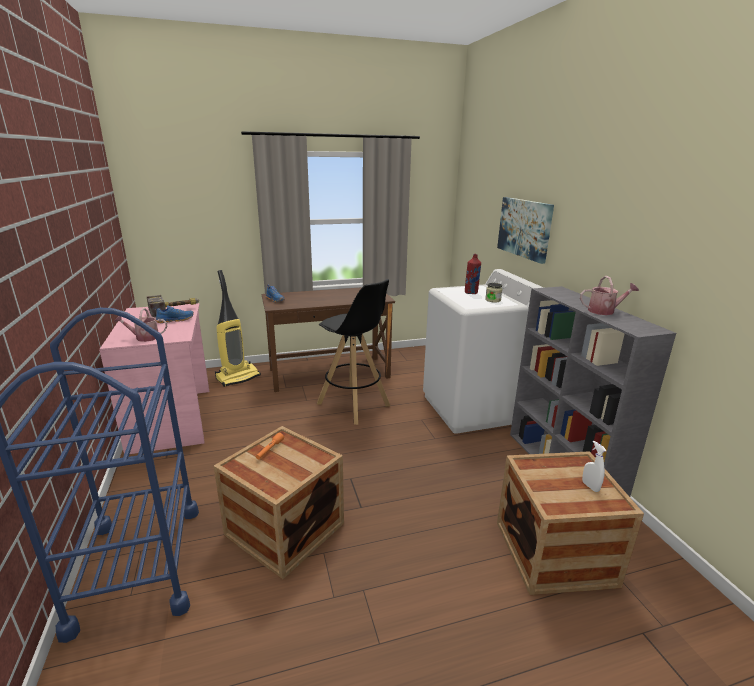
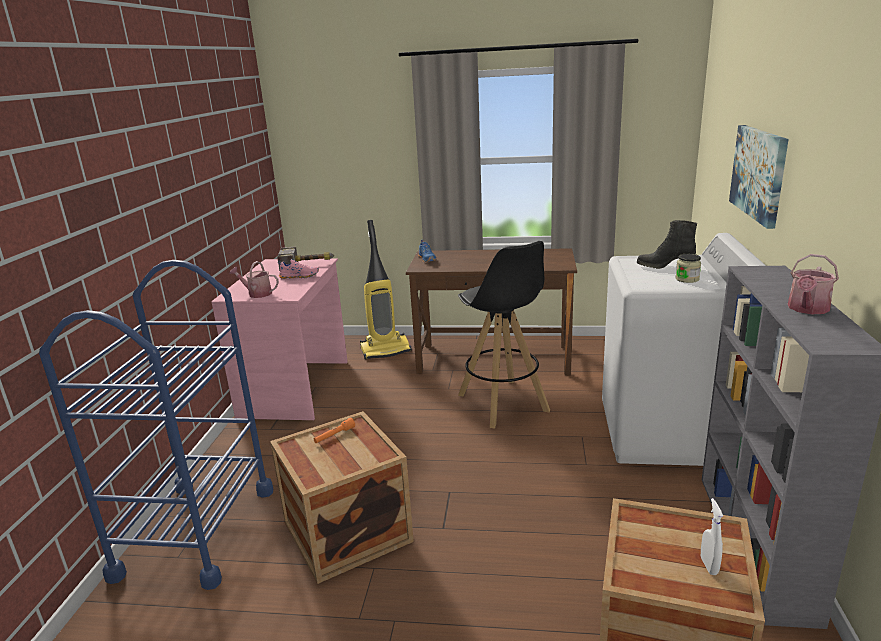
camera: 25 degrees right, 0 degrees up
blue shoe [154,305,194,323] -> pink shoe [279,259,319,279]
red bottle [465,254,481,294] -> black boot [637,220,697,269]
watering can [580,276,639,315] -> watering can turned 105 degrees clockwise [788,254,839,314]

